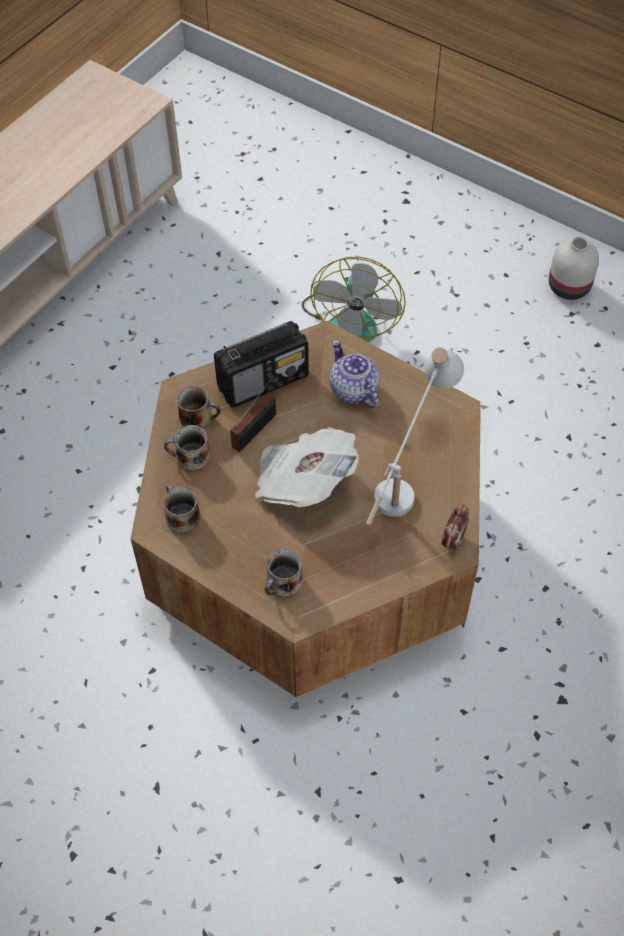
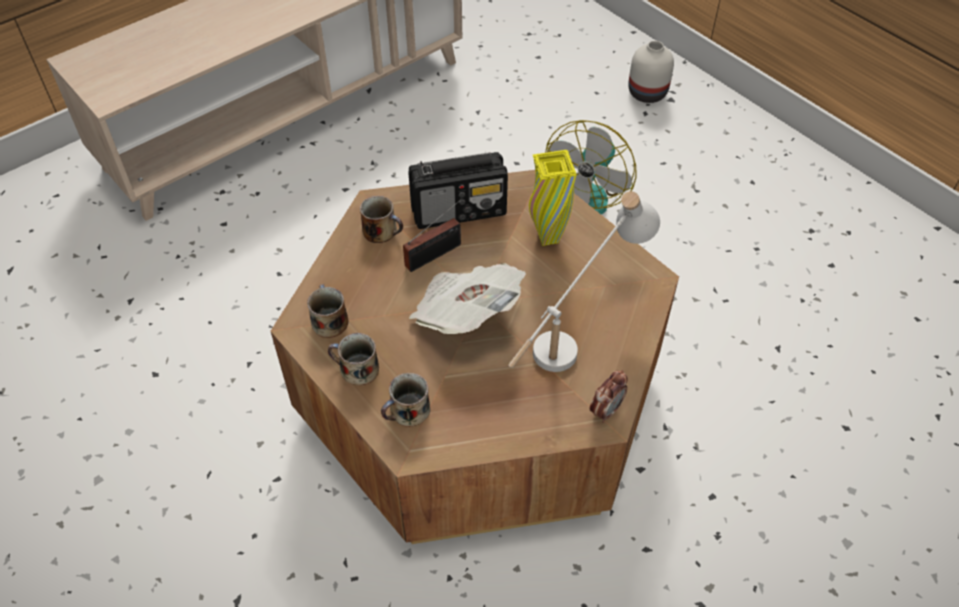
camera: 15 degrees right, 5 degrees down
mug [164,425,210,470] -> mug moved to [328,333,379,385]
teapot [330,340,380,408] -> yellow vase [529,150,577,246]
white vase [549,237,599,300] -> white vase moved to [628,41,674,103]

